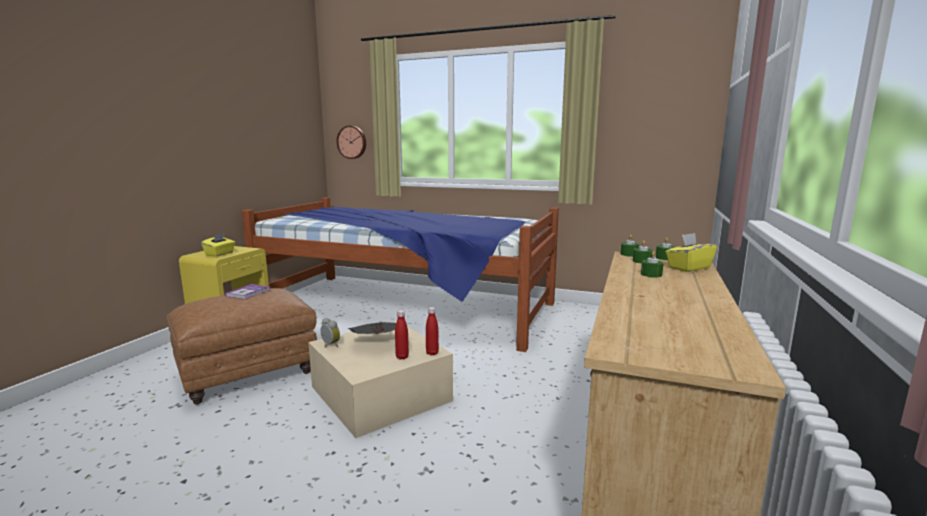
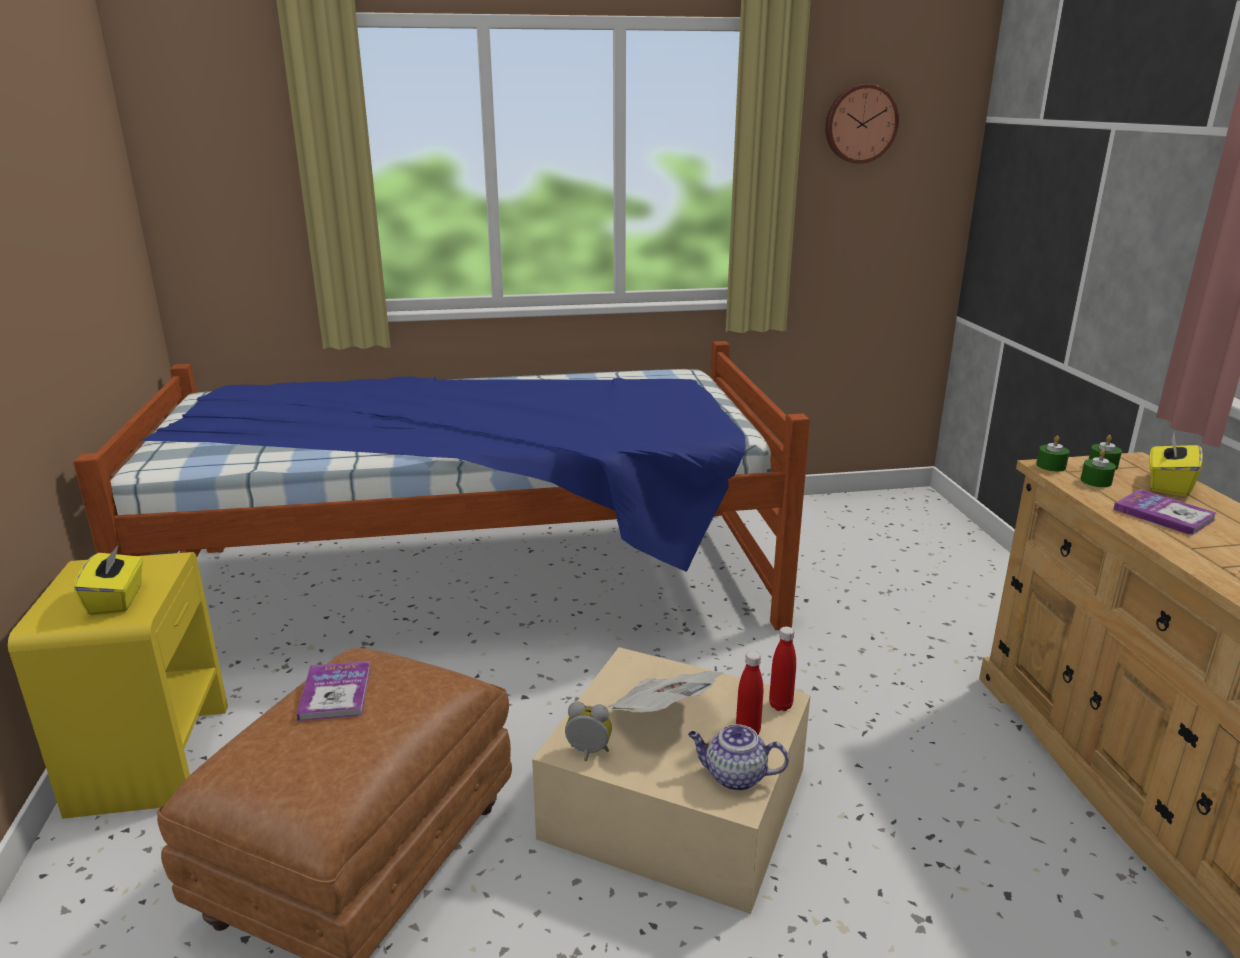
camera: 30 degrees left, 10 degrees up
wall clock [336,126,366,159] -> wall clock moved to [825,84,899,164]
green candle [641,251,664,278] -> book [1113,489,1217,536]
none -> teapot [688,724,789,791]

